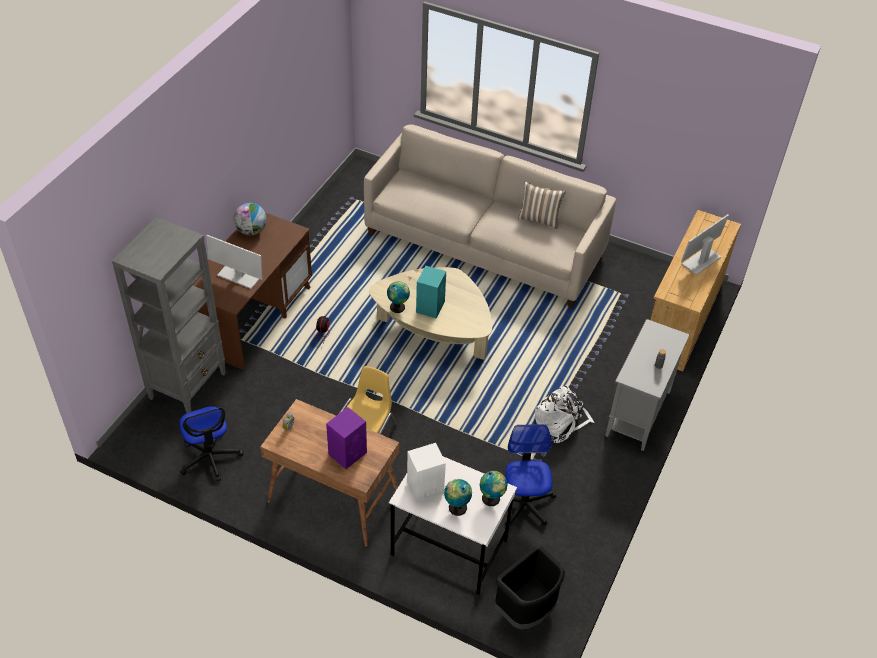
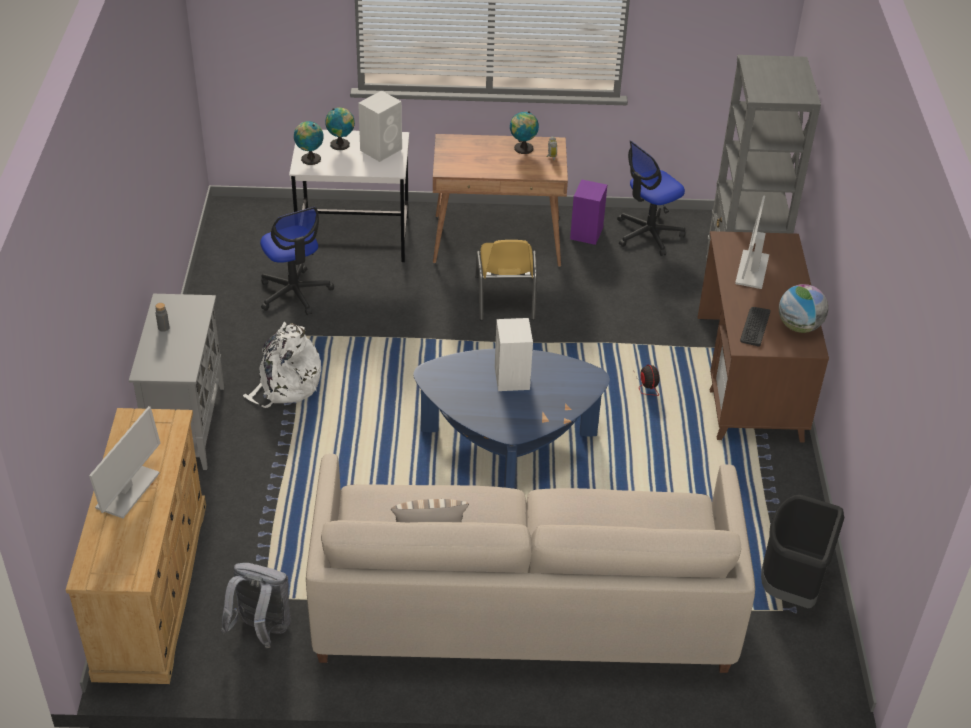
camera: 155 degrees right, 5 degrees down
office chair [179,406,243,482] -> office chair turned 75 degrees counterclockwise [617,140,685,256]
monitor [206,235,263,289] -> monitor turned 75 degrees counterclockwise [735,195,769,289]
purple speaker [326,407,367,469] -> purple speaker moved to [570,179,607,245]
beige coffee table [369,267,492,360] -> blue coffee table [413,349,610,489]
globe [387,281,410,313] -> globe moved to [510,111,539,154]
turquoise speaker [416,266,446,318] -> white speaker [495,318,533,391]
black trash can [495,545,565,629] -> black trash can moved to [761,495,844,608]
none -> grey backpack [221,563,291,648]
none -> keyboard [740,307,771,347]

